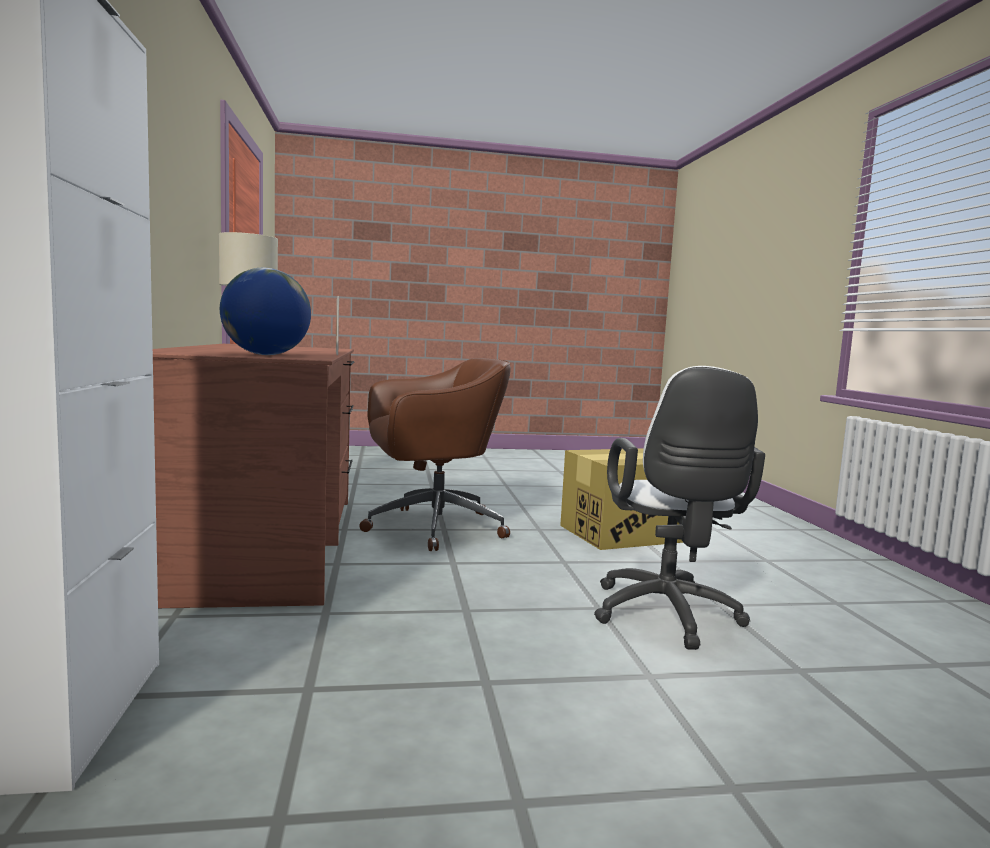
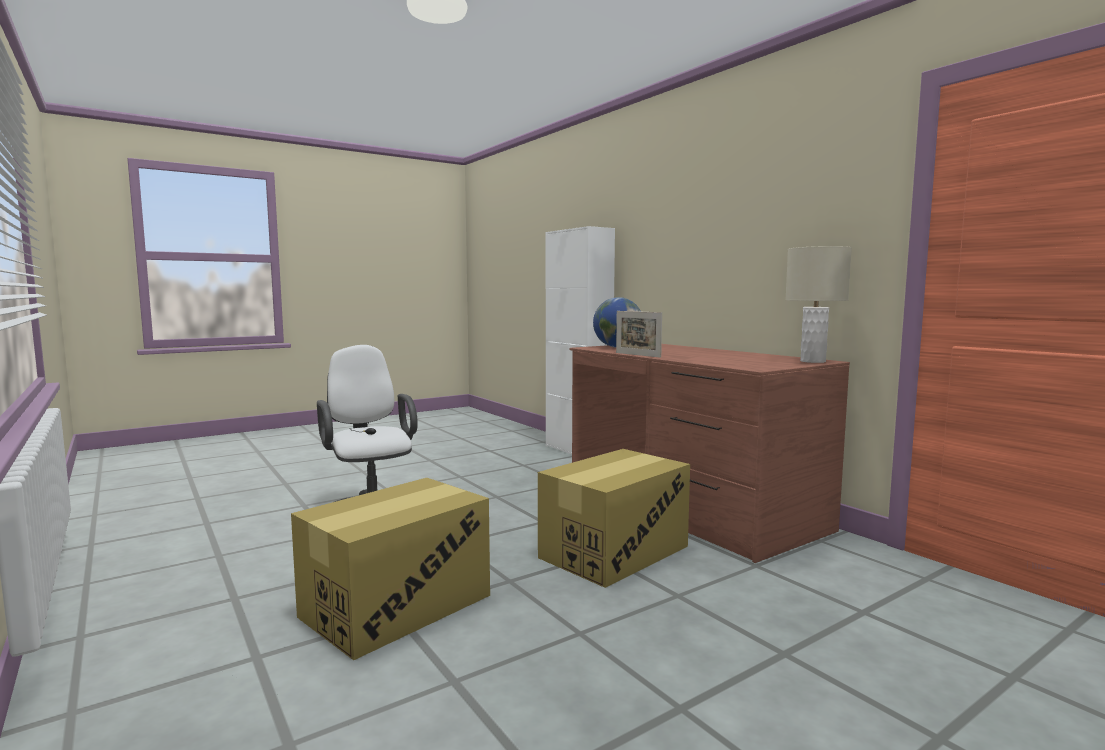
camera: 155 degrees right, 0 degrees up
brown office chair [359,358,511,551] -> cardboard box [538,449,690,588]

